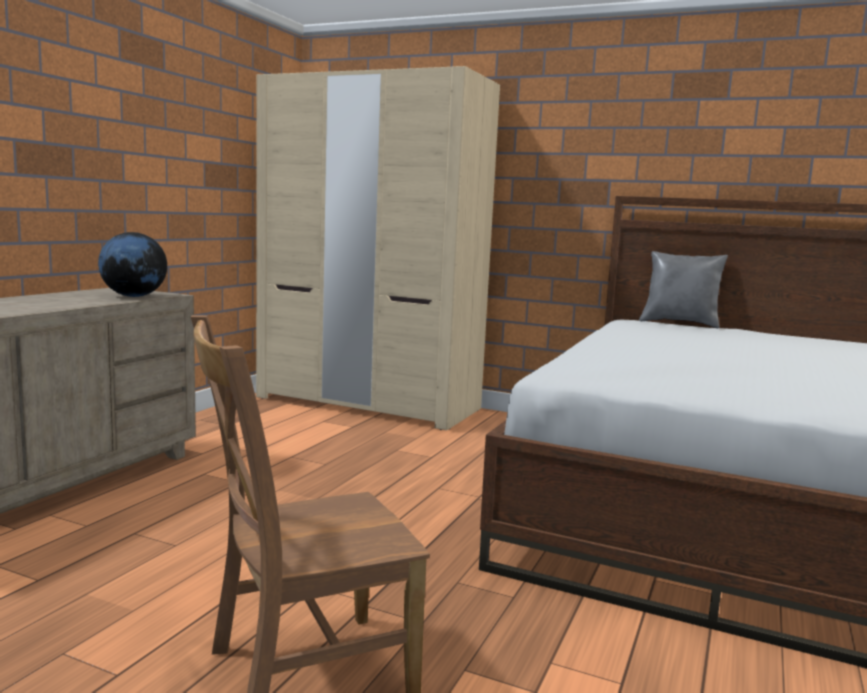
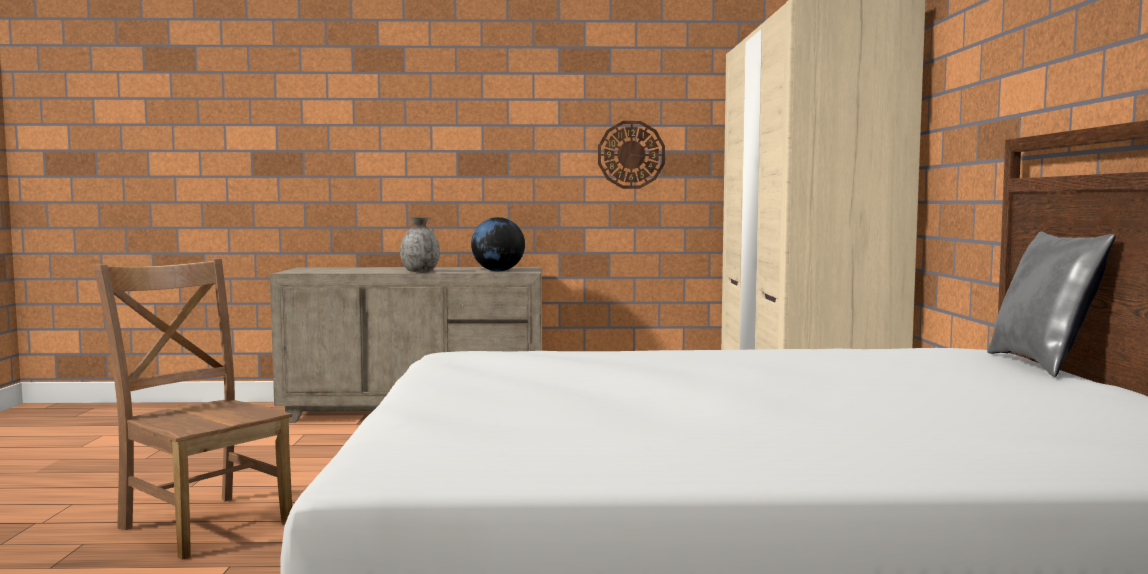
camera: 65 degrees right, 5 degrees down
none -> grey vase [400,217,440,272]
none -> wall clock [598,121,665,189]

